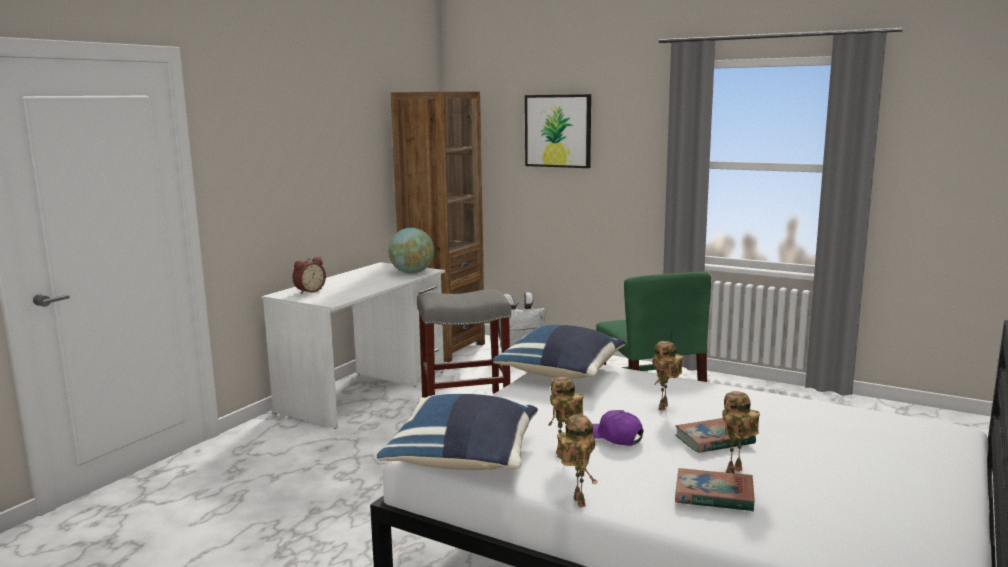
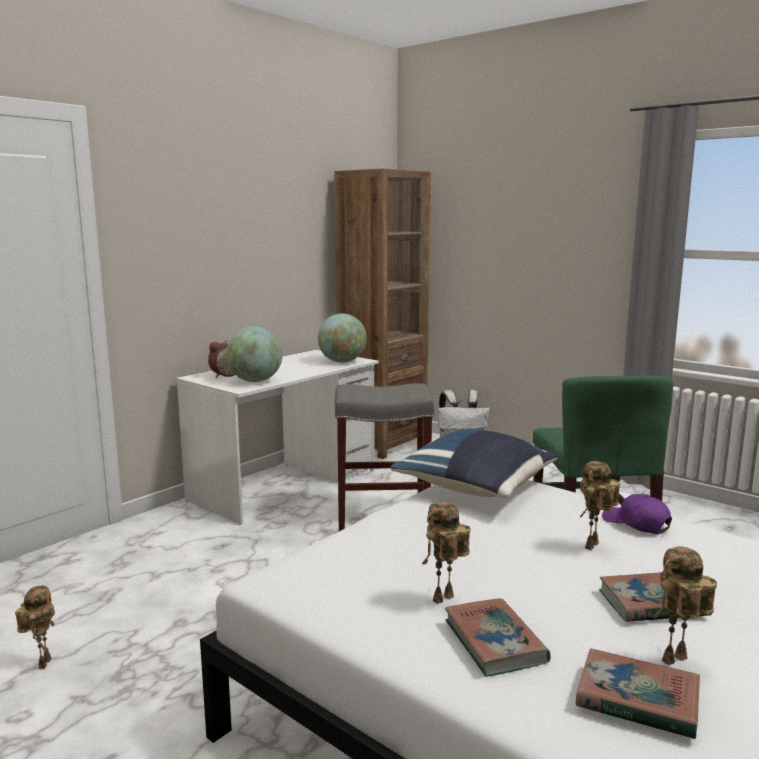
camera: 10 degrees right, 0 degrees up
blue pillow [377,394,538,470] -> none
picture [525,94,591,168] -> none
toy robot [557,415,597,507] -> toy robot moved to [15,585,55,669]
purple cap [592,410,644,446] -> purple cap moved to [602,494,672,534]
none -> globe [226,327,283,382]
none -> book [445,598,551,677]

